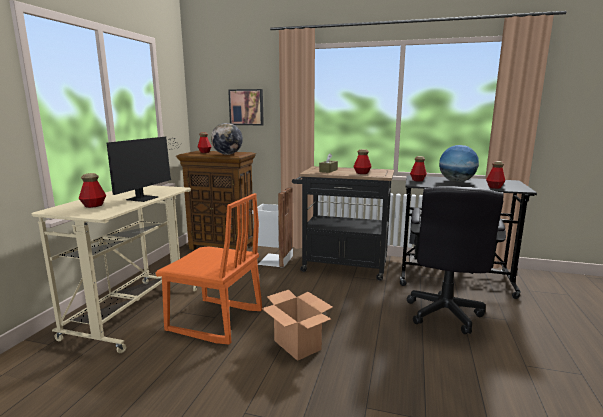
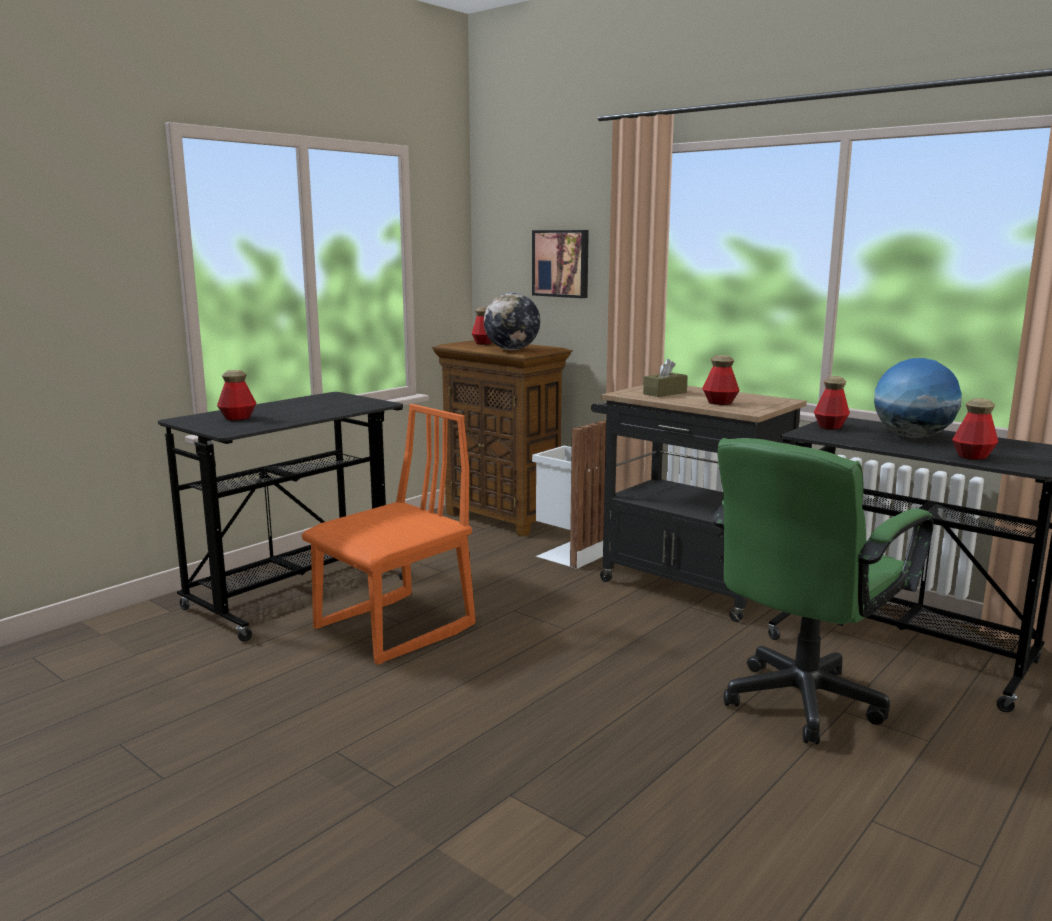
camera: 25 degrees right, 0 degrees up
beige desk [31,185,197,353] -> black desk [158,392,403,641]
monitor [107,137,180,202] -> none
orange chair [155,193,262,344] -> orange chair turned 90 degrees counterclockwise [302,404,476,665]
cardboard box [261,290,333,361] -> none
black office chair [406,186,506,334] -> green office chair [713,438,933,745]

